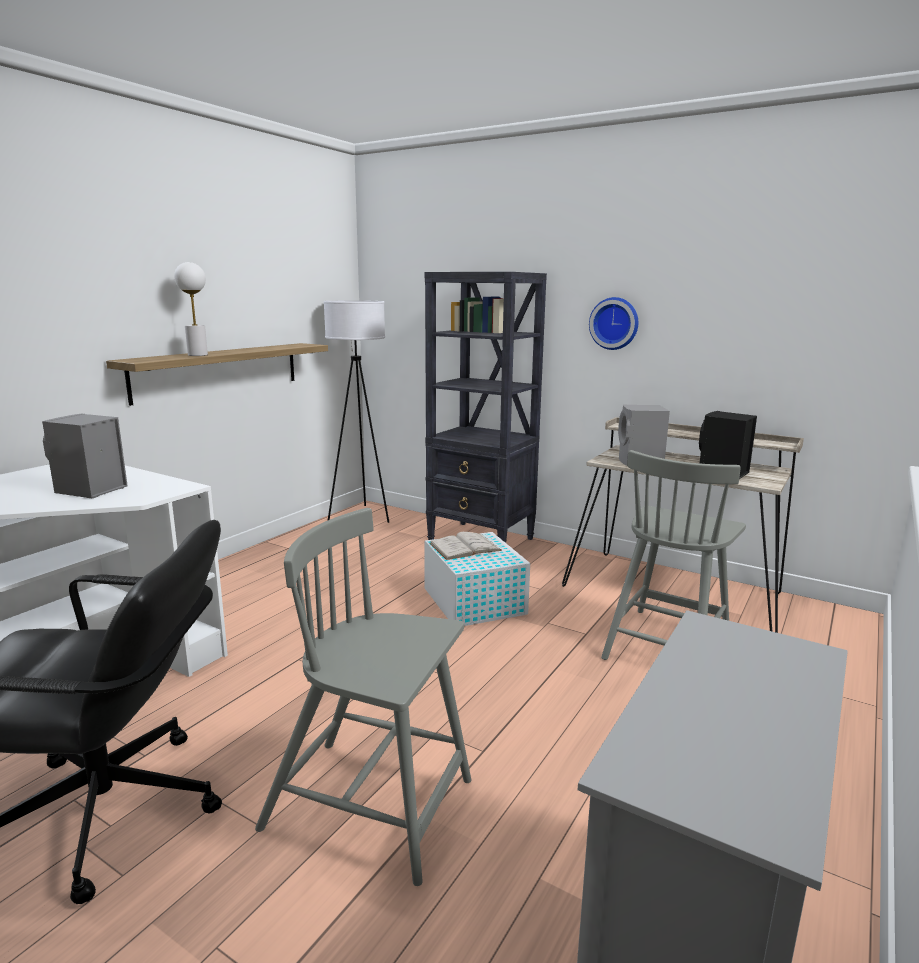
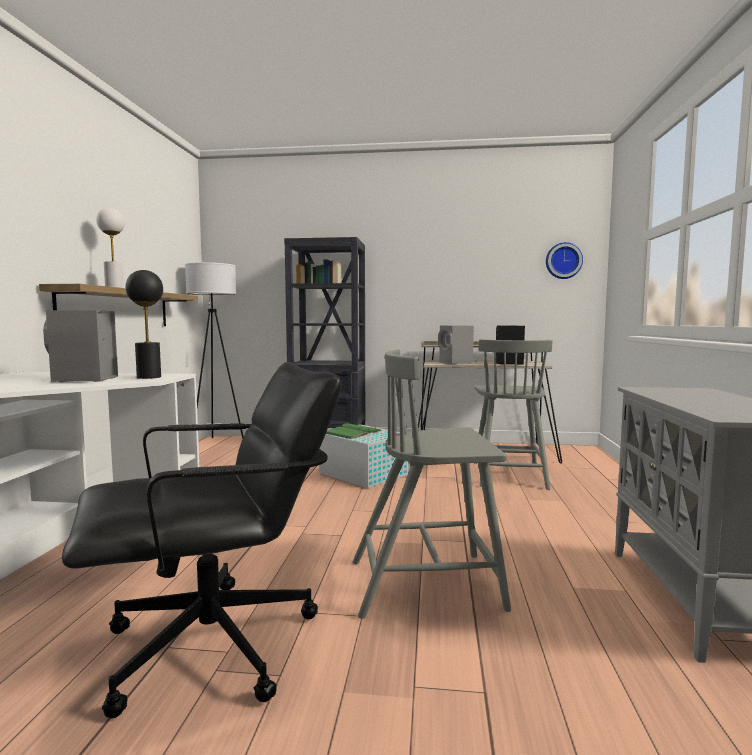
camera: 25 degrees left, 10 degrees down
white book [429,532,502,560] -> green book [326,423,382,439]
wall clock [589,297,638,350] -> wall clock moved to [546,242,583,279]
none -> black table lamp [126,270,163,379]

